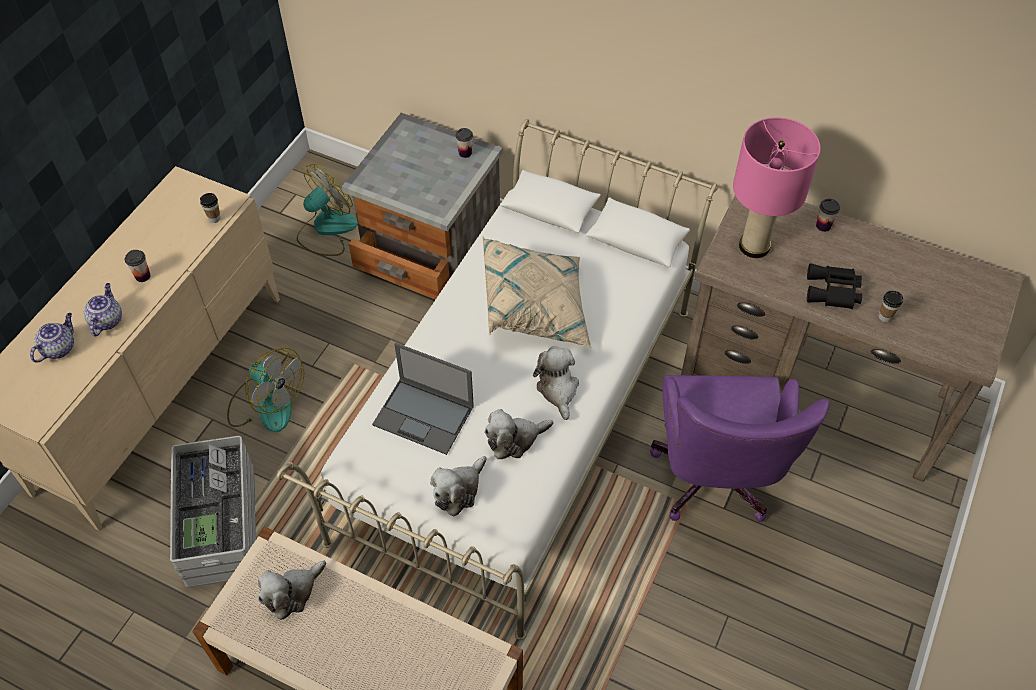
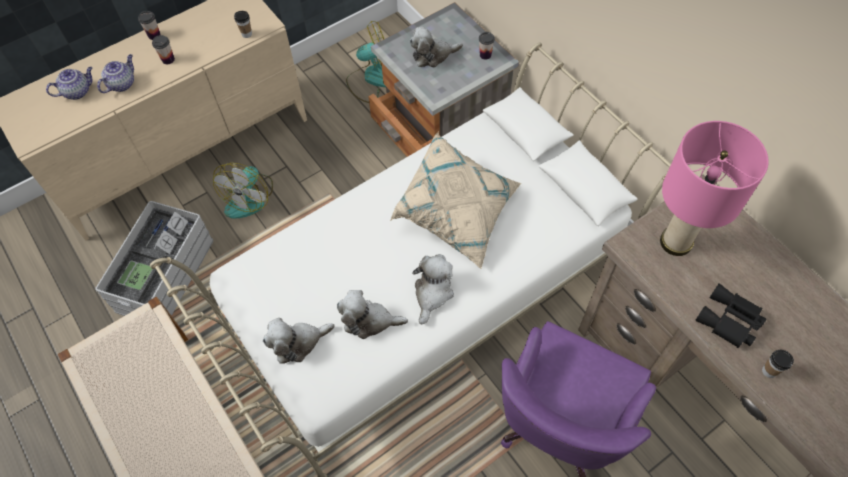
camera: 30 degrees right, 5 degrees up
fan [227,348,305,432] -> fan turned 45 degrees clockwise [213,163,273,219]
plush toy [258,560,326,620] -> plush toy moved to [410,27,463,67]
laptop [372,343,474,455] -> none
cup [816,199,840,232] -> cup moved to [138,11,161,40]

